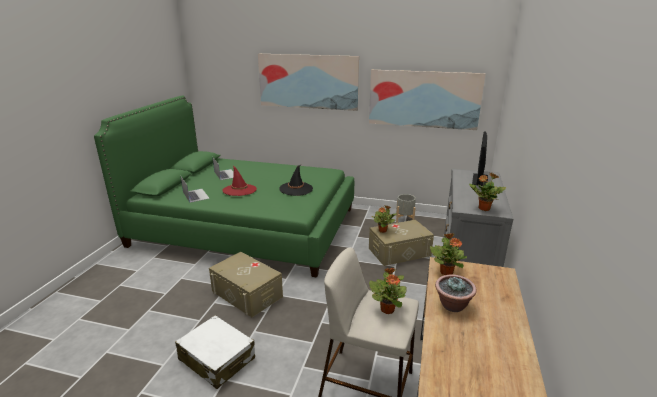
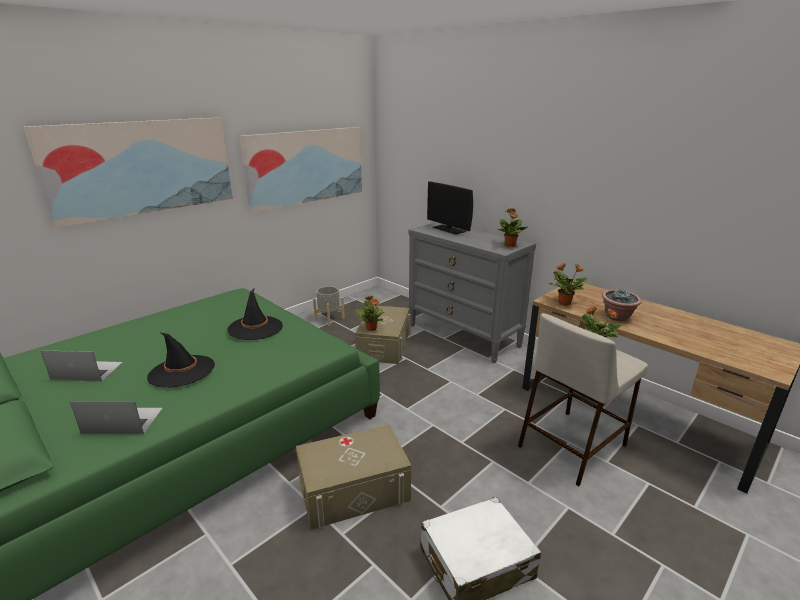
camera: 60 degrees left, 0 degrees up
red hat [222,165,257,196] -> black hat [147,332,215,388]

